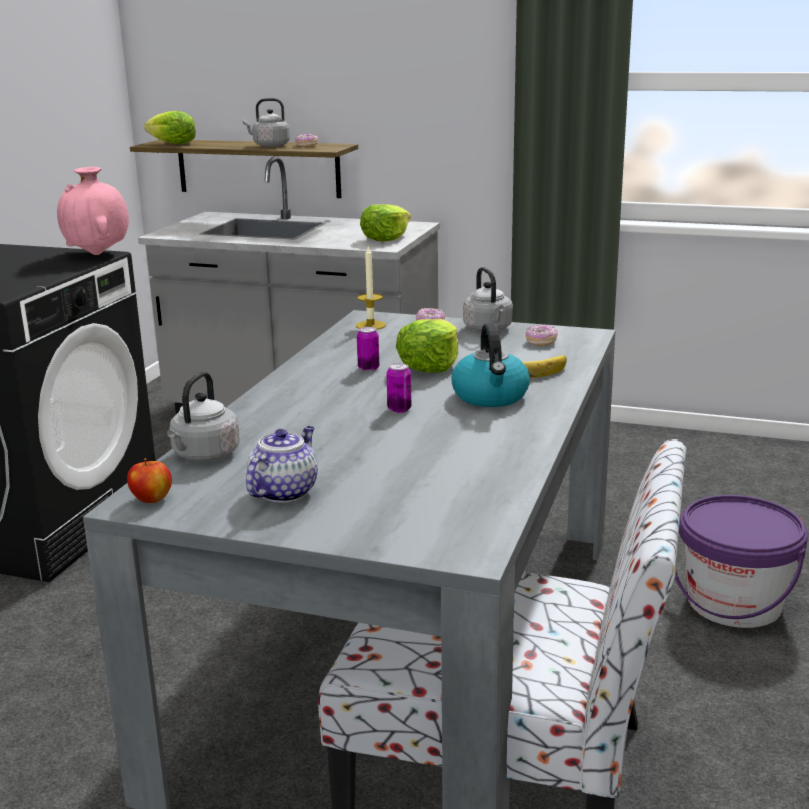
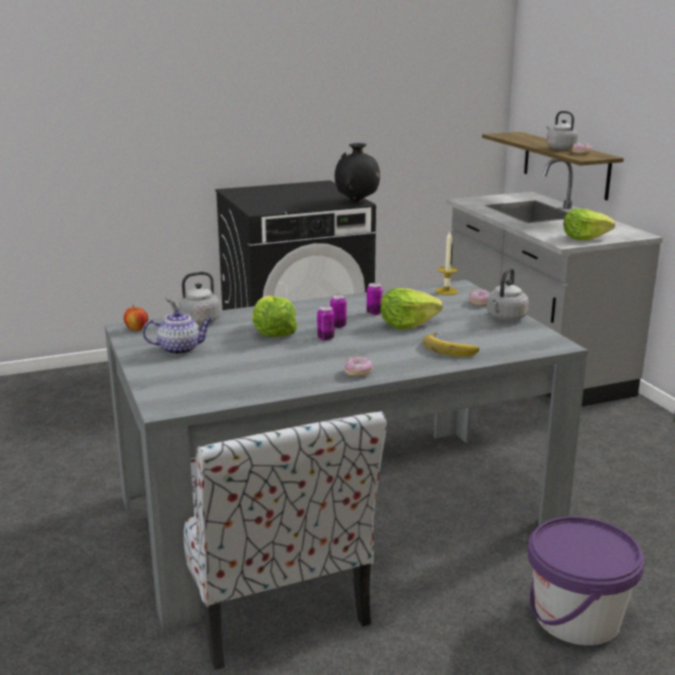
camera: 50 degrees right, 0 degrees up
pink vase [57,167,129,255] -> black vase [335,143,380,202]
lettuce [144,111,196,144] -> lettuce moved to [252,296,298,337]
kettle [452,323,530,407] -> none
donut [525,325,558,346] -> donut moved to [344,356,373,377]
none -> can [330,295,347,328]

